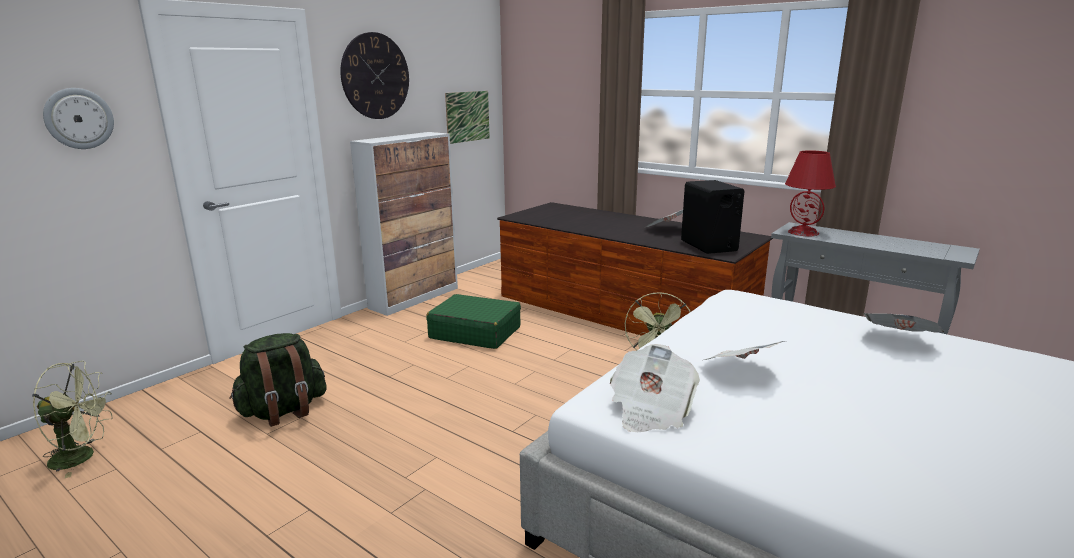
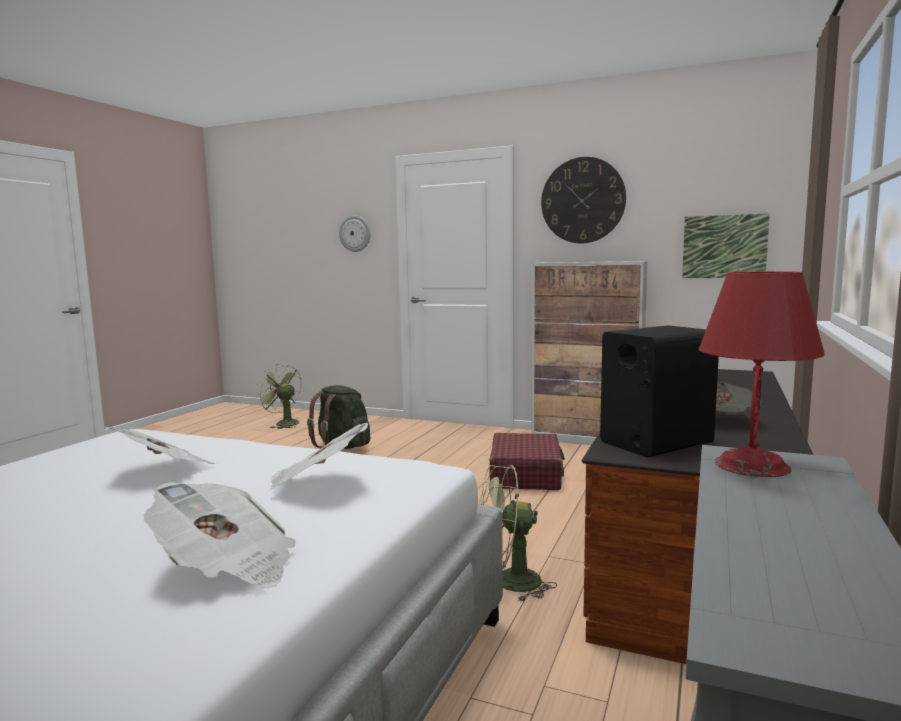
camera: 75 degrees right, 10 degrees down
green fan [32,361,113,478] -> green fan turned 150 degrees clockwise [256,364,302,429]
green suitcase [427,294,521,349] -> red suitcase [489,433,565,490]
newspaper [610,344,700,432] -> newspaper moved to [270,423,368,490]

